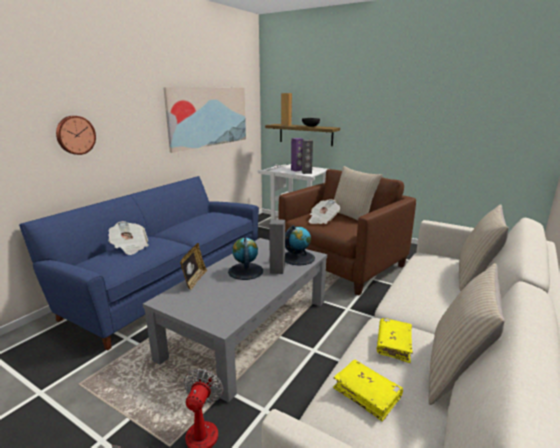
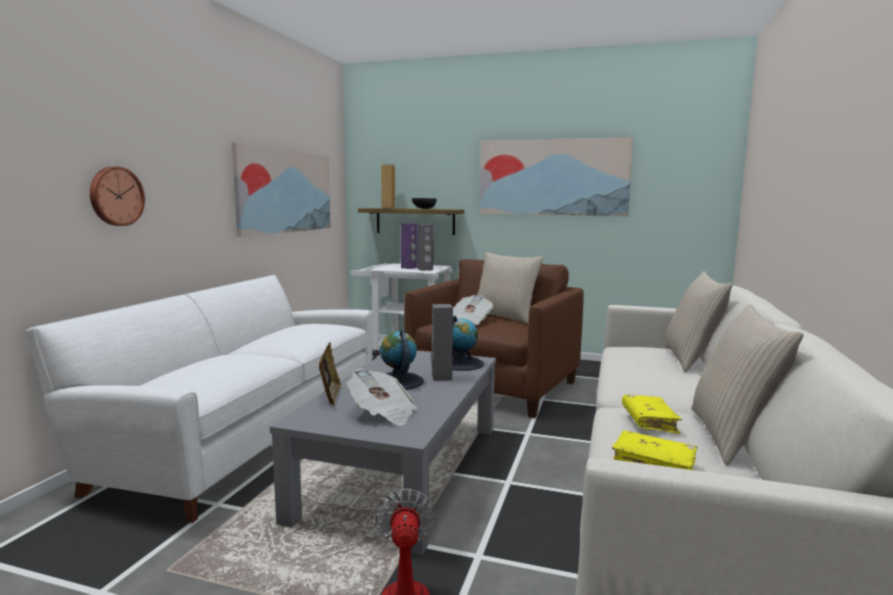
camera: 15 degrees left, 10 degrees down
blue sofa [19,176,259,351] -> white sofa [26,275,373,523]
newspaper [108,221,149,255] -> newspaper moved to [347,369,417,426]
none -> picture [480,137,633,216]

